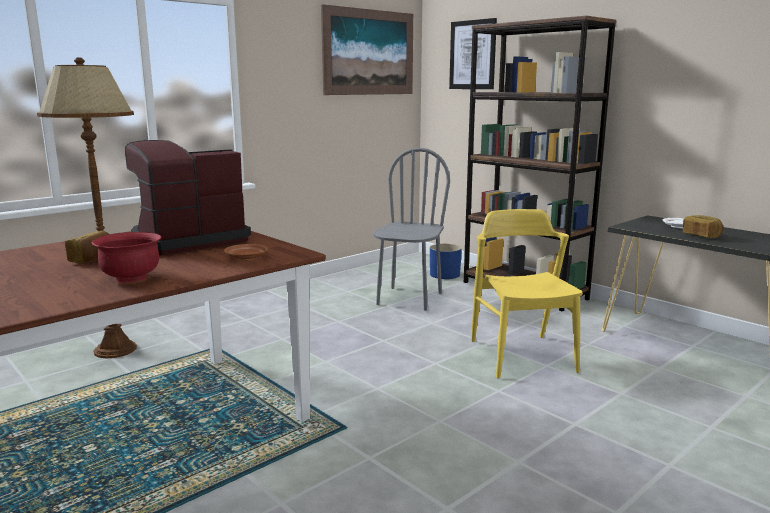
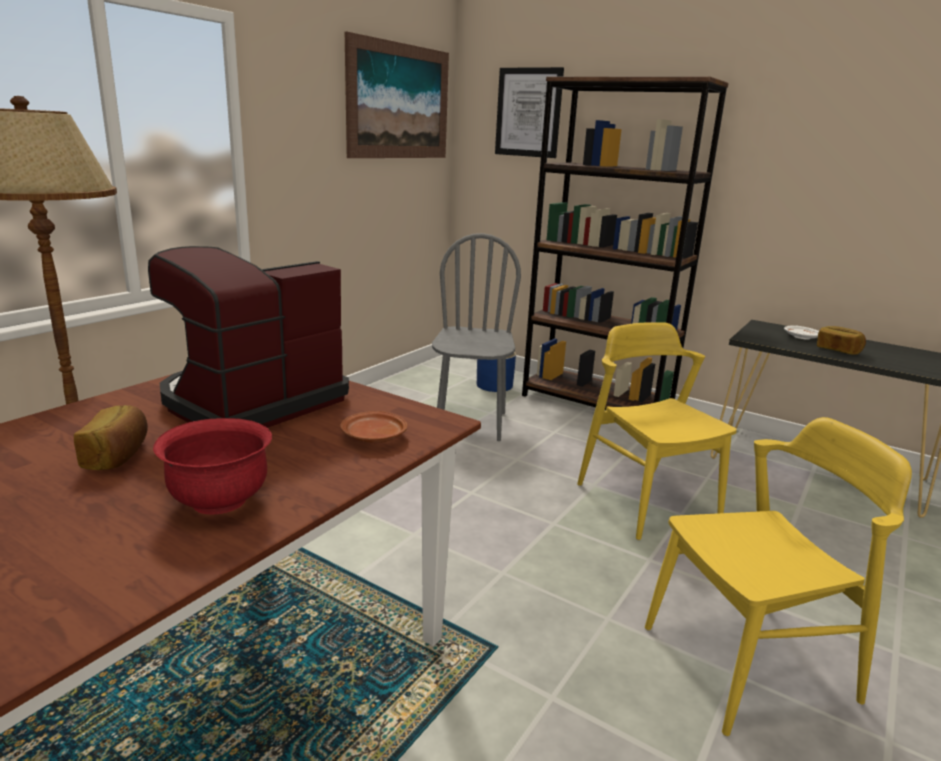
camera: 15 degrees left, 5 degrees up
none -> yellow chair [645,417,912,736]

